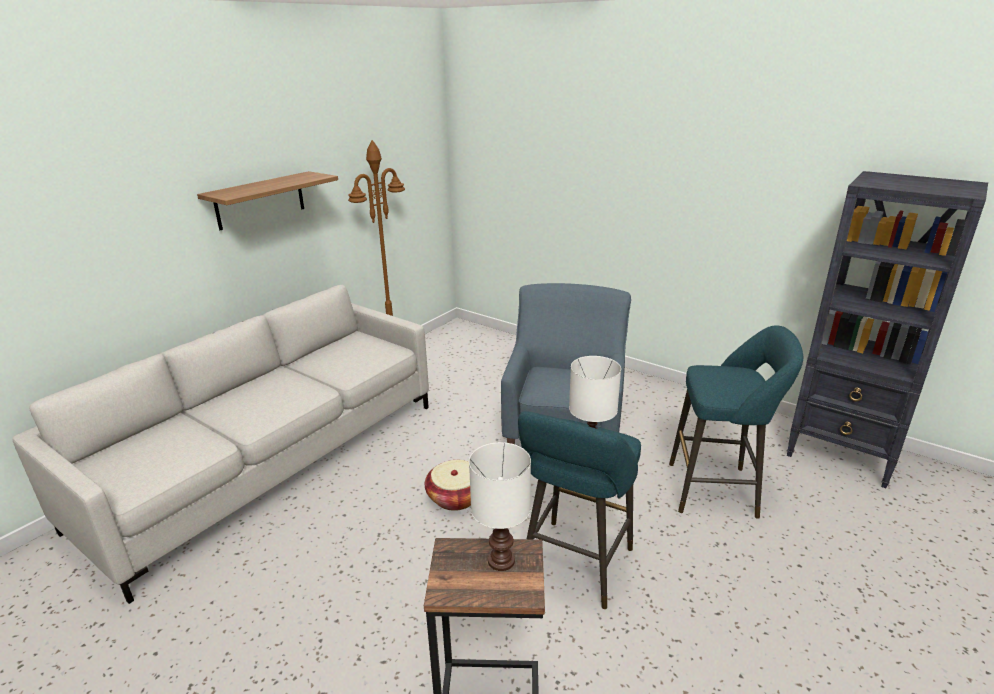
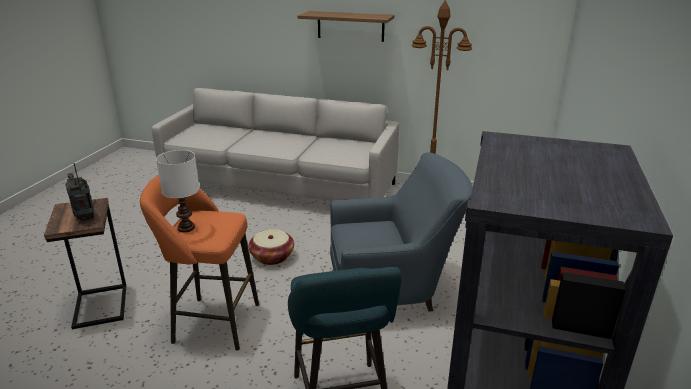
camera: 70 degrees right, 0 degrees up
white table lamp [469,442,531,571] -> radio [65,163,95,221]
turquoise stool [518,411,641,609] -> orange stool [140,175,259,350]

